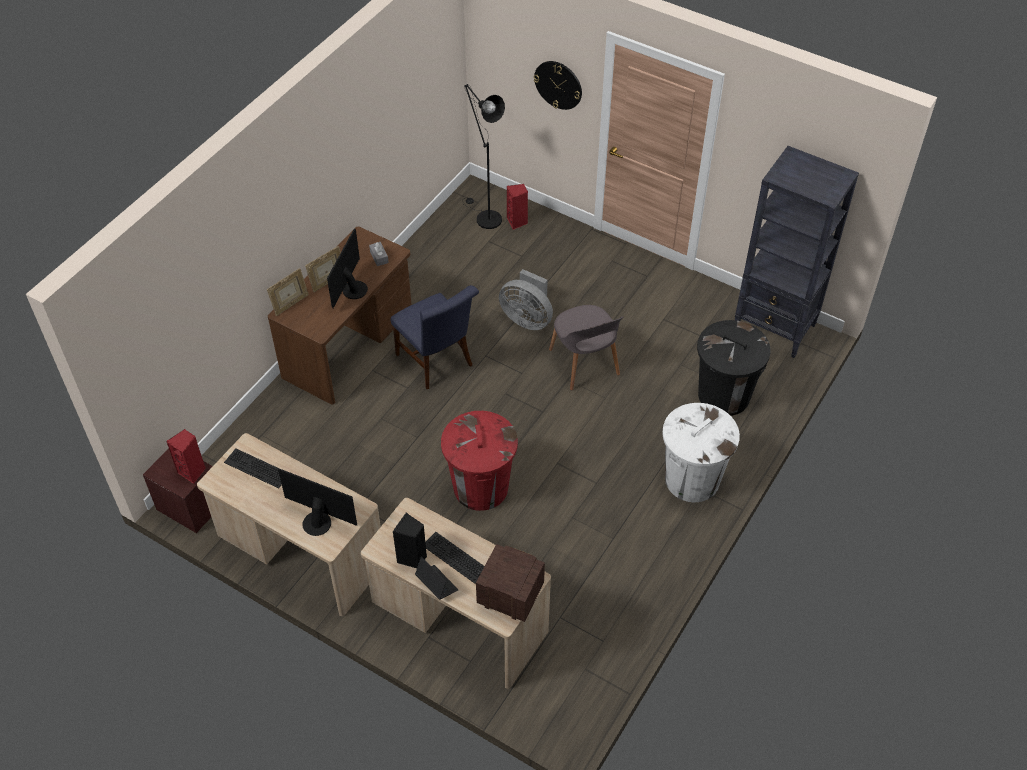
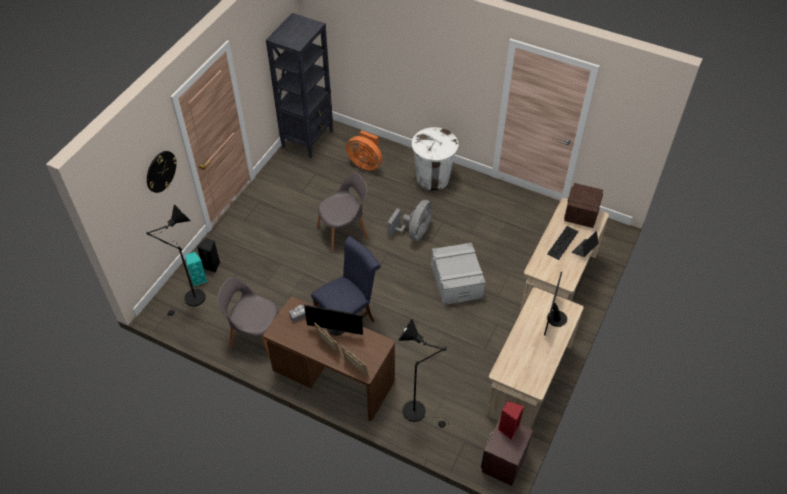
camera: 95 degrees left, 0 degrees up
keyboard [224,448,282,488] -> none
black speaker [393,513,427,568] -> black speaker moved to [197,238,220,273]
red trash can [441,411,518,511] -> grey storage box [431,243,486,305]
grey fan [499,269,553,330] -> grey fan moved to [388,200,432,241]
red speaker [507,184,528,230] -> turquoise speaker [186,252,207,287]
black trash can [697,320,771,416] -> orange fan [346,130,382,170]
none -> grey chair [217,277,279,358]
none -> black floor lamp [398,319,449,428]

